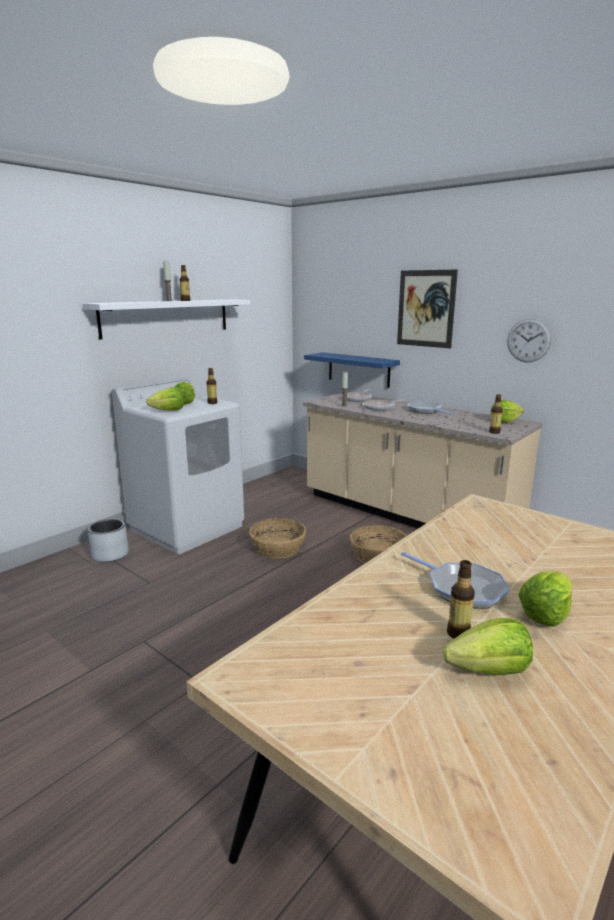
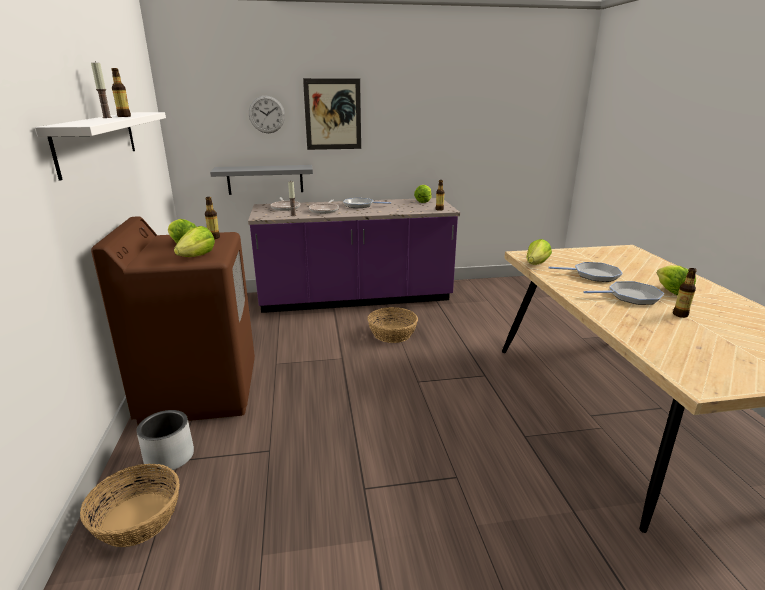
camera: 50 degrees left, 5 degrees up
white washing machine [112,377,244,554] -> brown washing machine [91,216,255,425]
basket [249,518,306,559] -> basket moved to [80,464,180,547]
beige counter [303,392,543,528] -> purple counter [248,198,460,313]
blue shelf [304,352,400,388] -> grey shelf [210,165,313,195]
lettuce [443,618,533,675] -> lettuce moved to [526,239,552,265]
wall clock [507,318,551,362] -> wall clock moved to [249,95,285,133]
none -> frying pan [548,262,623,282]

